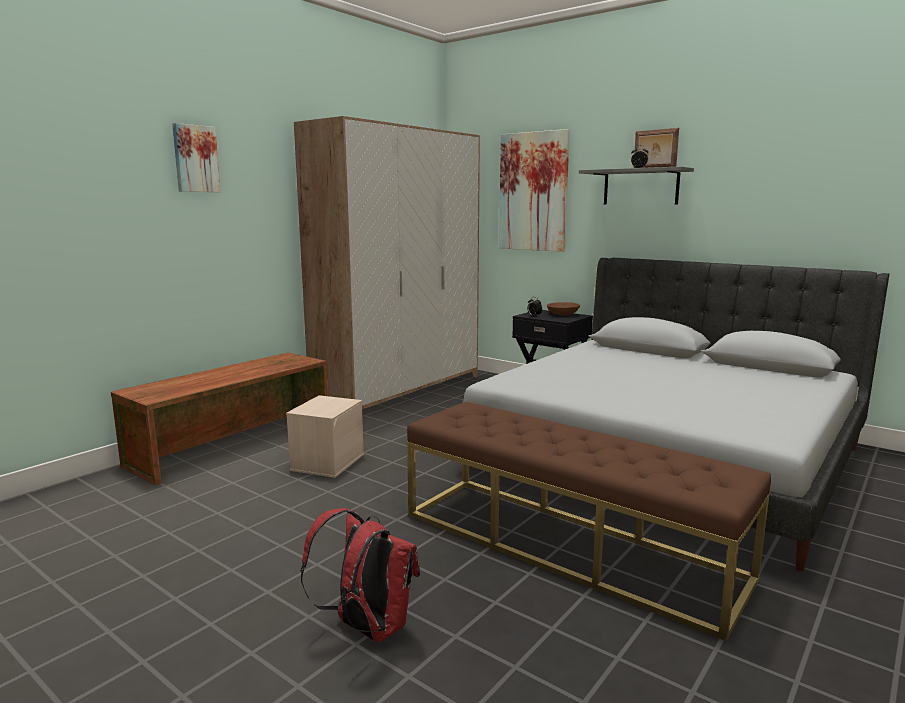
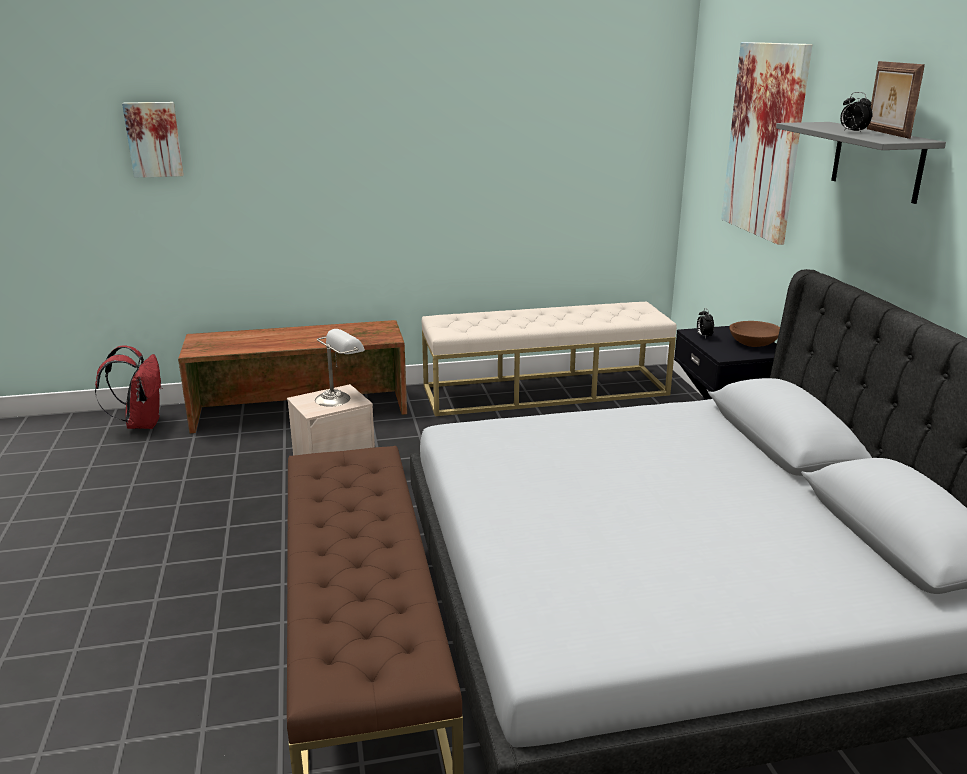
camera: 40 degrees right, 10 degrees up
picture [172,123,221,192] -> picture moved to [122,102,184,178]
white wardrobe [294,116,480,409] -> beige bench [422,302,677,416]
red backpack [300,508,420,642] -> red backpack moved to [95,345,161,429]
none -> white table lamp [315,329,365,406]

